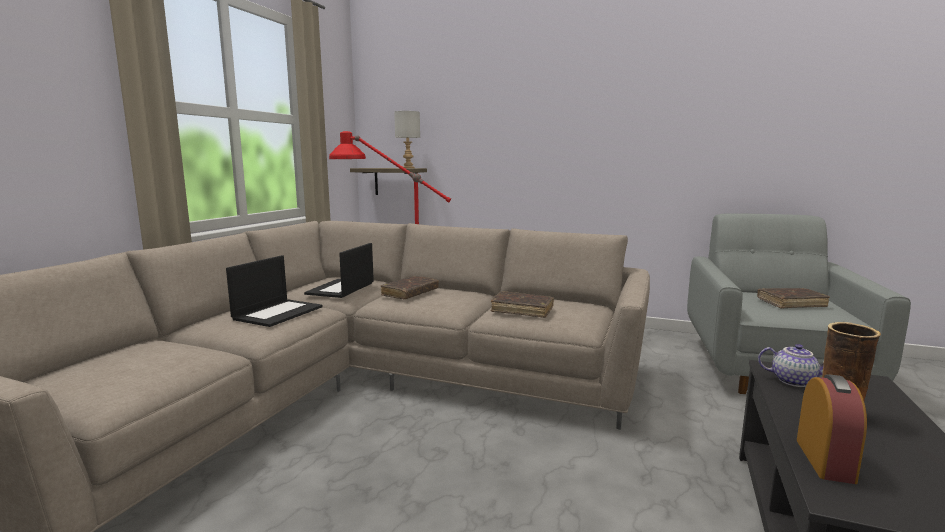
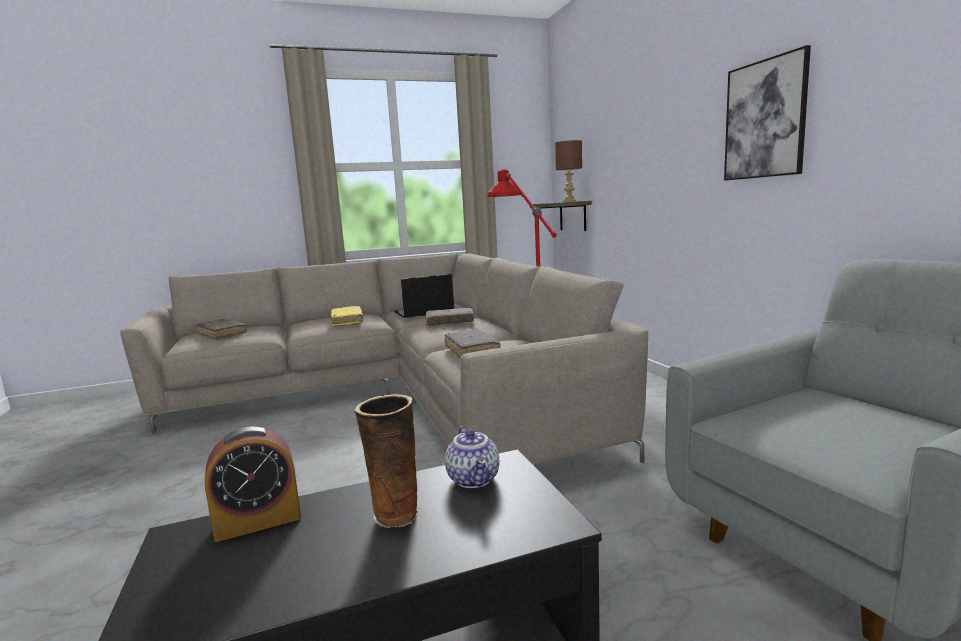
camera: 50 degrees right, 0 degrees up
laptop [226,255,323,327] -> yellow book [331,306,363,326]
grey table lamp [394,111,420,168] -> brown table lamp [555,140,582,202]
brown book [757,288,830,309] -> brown book moved to [196,319,247,339]
none -> picture [724,45,811,181]

